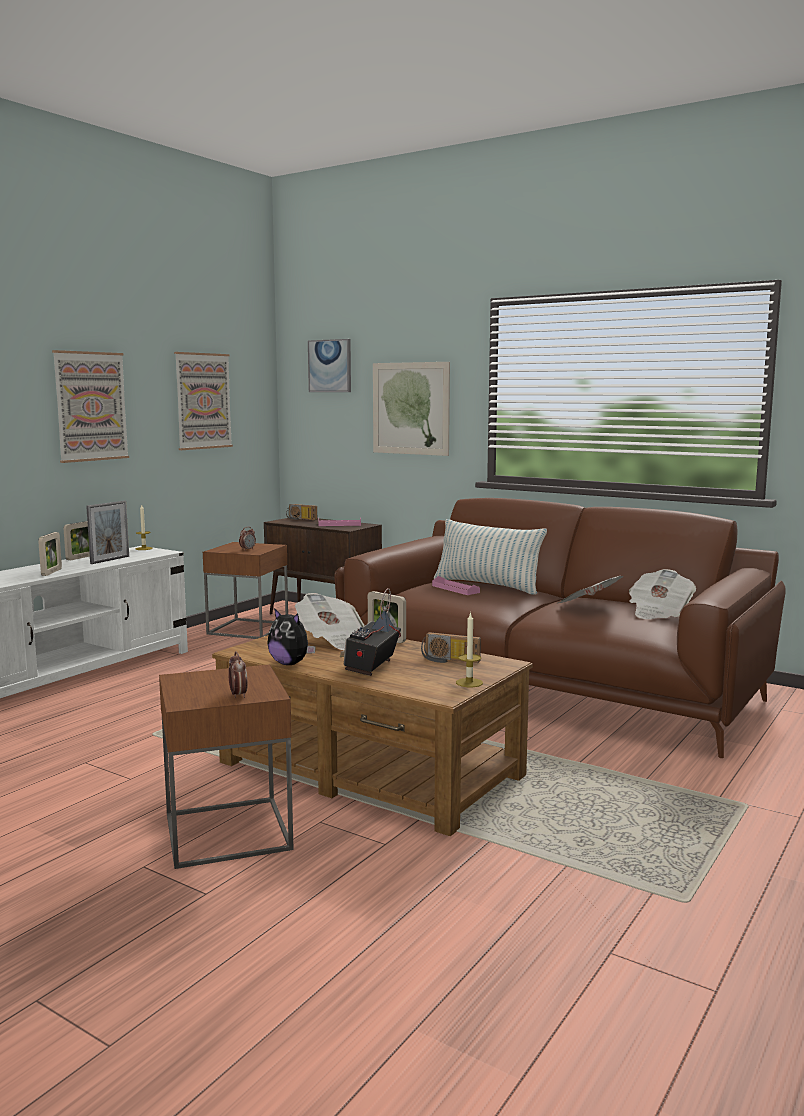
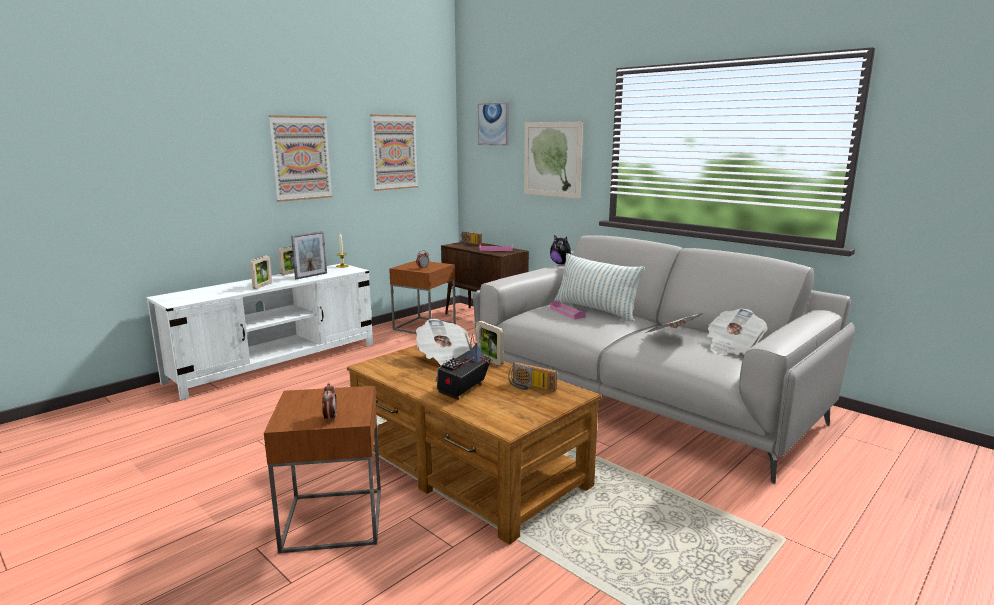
camera: 10 degrees right, 5 degrees up
plush toy [267,608,316,665] -> plush toy moved to [550,235,573,264]
brown sofa [334,498,786,758] -> grey sofa [473,235,855,483]
candle [456,612,483,687] -> none

